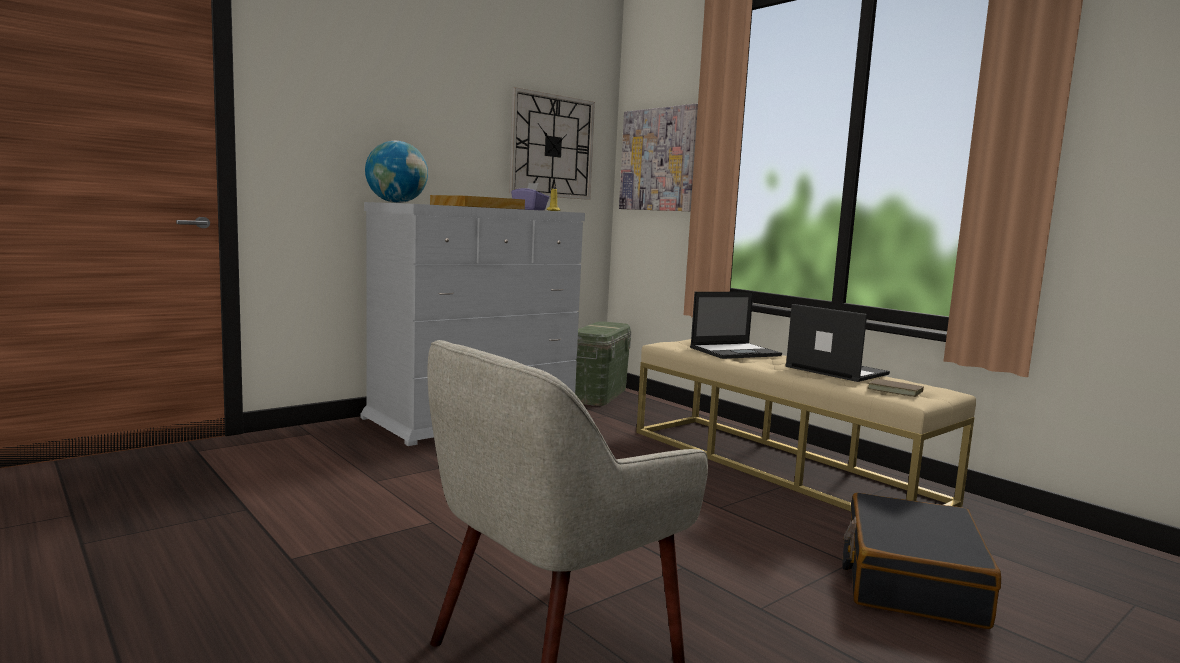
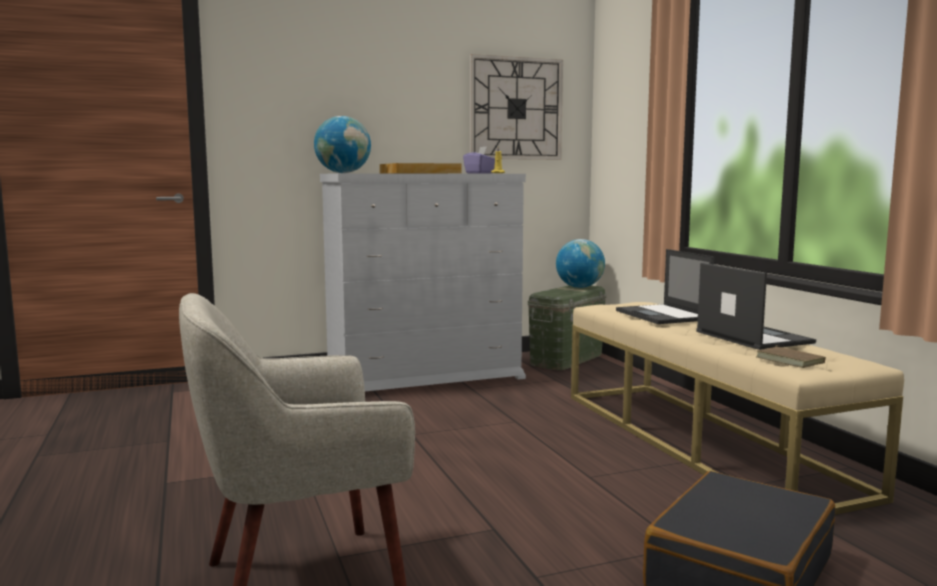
camera: 20 degrees right, 0 degrees up
picture [619,104,698,211] -> none
laptop [690,292,782,359] -> laptop turned 75 degrees clockwise [616,249,714,324]
none -> globe [556,239,605,288]

